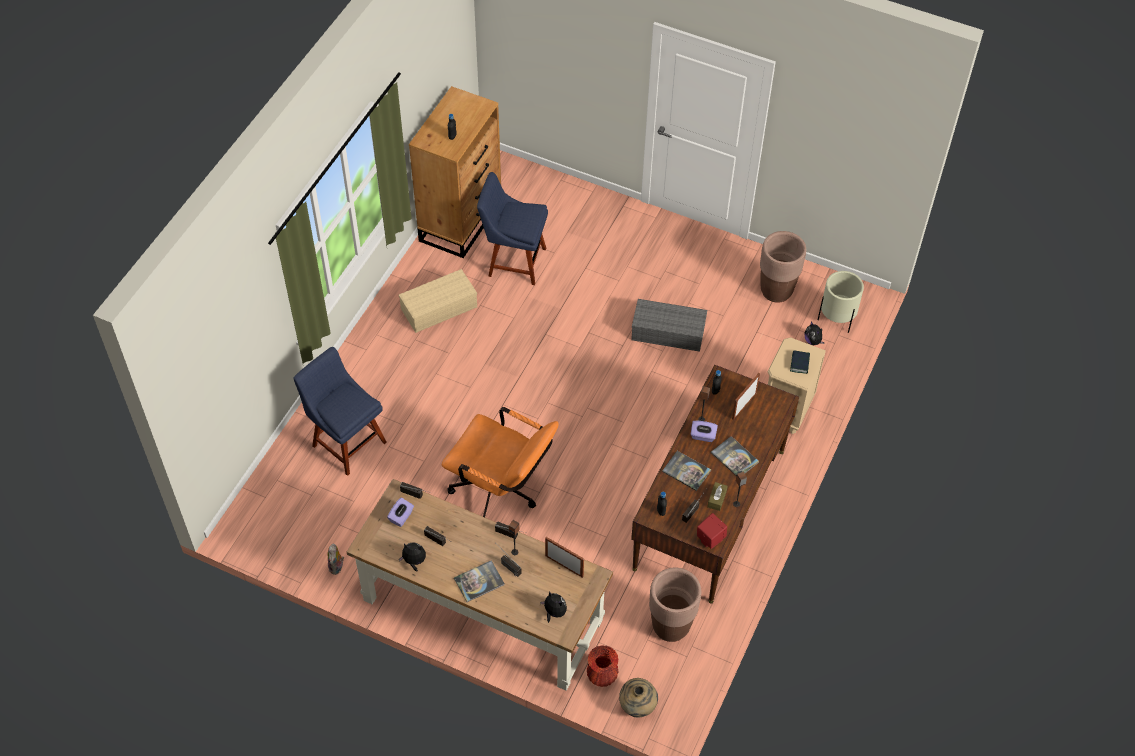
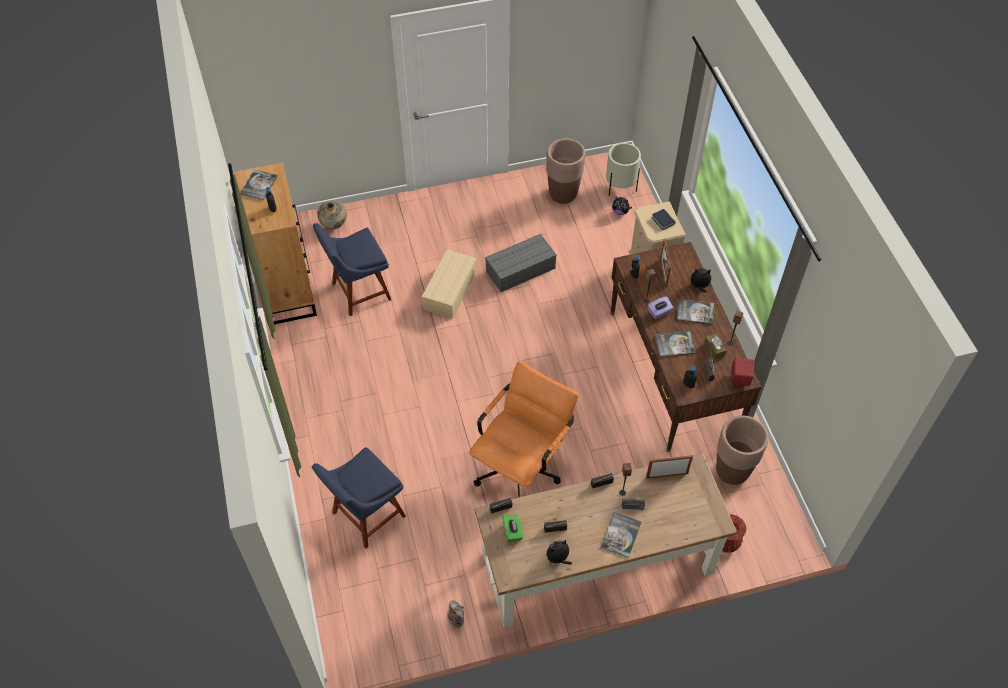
camera: 40 degrees left, 0 degrees up
blue chair [293,347,387,476] -> blue chair turned 45 degrees counterclockwise [312,447,406,548]
purple tissue box [387,497,414,527] -> green tissue box [502,515,523,543]
beige storage box [399,269,477,333] -> beige storage box moved to [422,249,477,319]
orange office chair [442,407,558,517] -> orange office chair turned 45 degrees counterclockwise [469,361,579,498]
plush toy [540,591,567,623] -> plush toy moved to [689,268,711,293]
beige vase [619,678,658,717] -> beige vase moved to [317,202,347,229]
none -> book [240,170,278,200]

